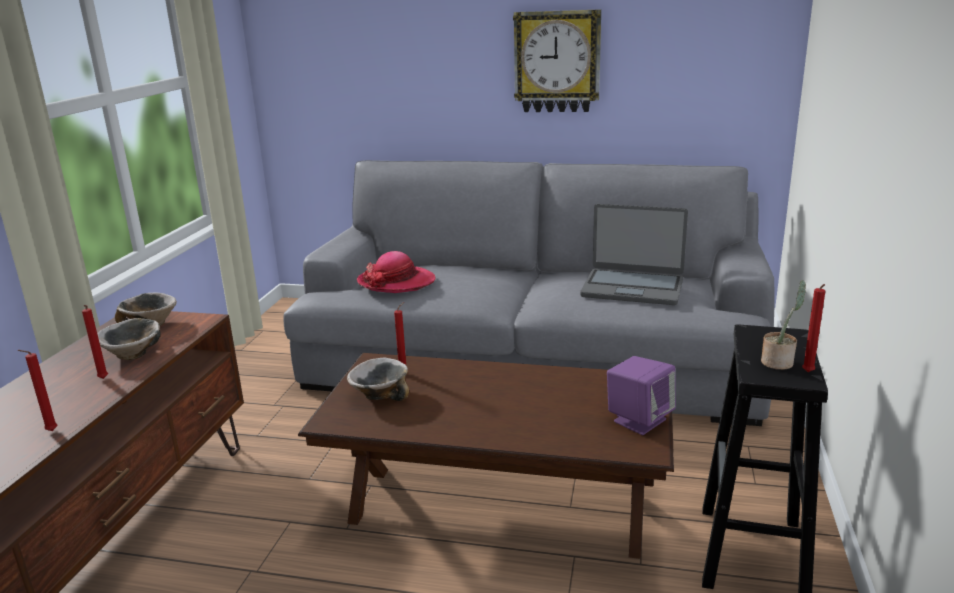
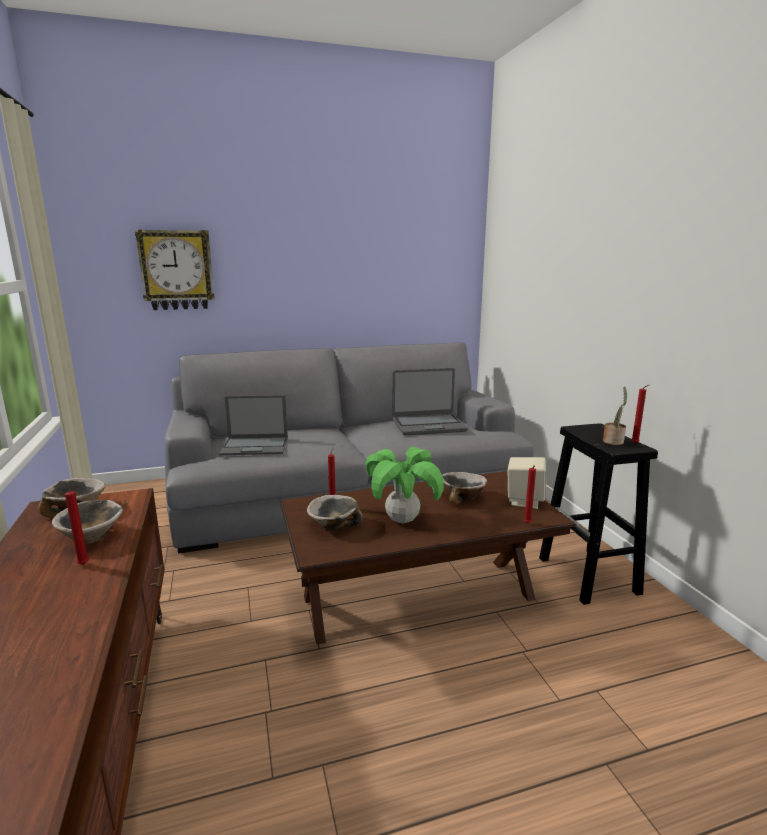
camera: 30 degrees left, 5 degrees down
red candle [17,350,58,431] -> red candle moved to [524,465,536,524]
hat [357,251,436,293] -> laptop [219,395,288,455]
wall clock [513,9,601,112] -> wall clock moved to [135,230,215,310]
purple speaker [607,356,676,435] -> beige speaker [508,457,546,509]
none -> potted plant [366,446,444,524]
none -> bowl [442,472,487,505]

